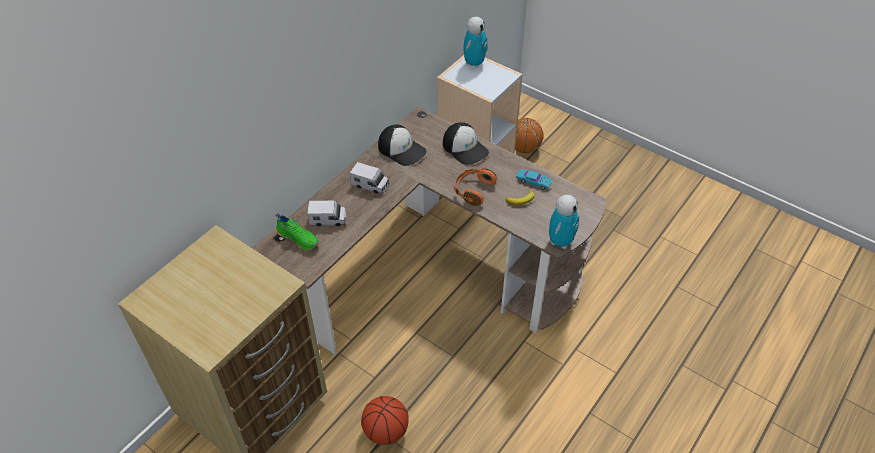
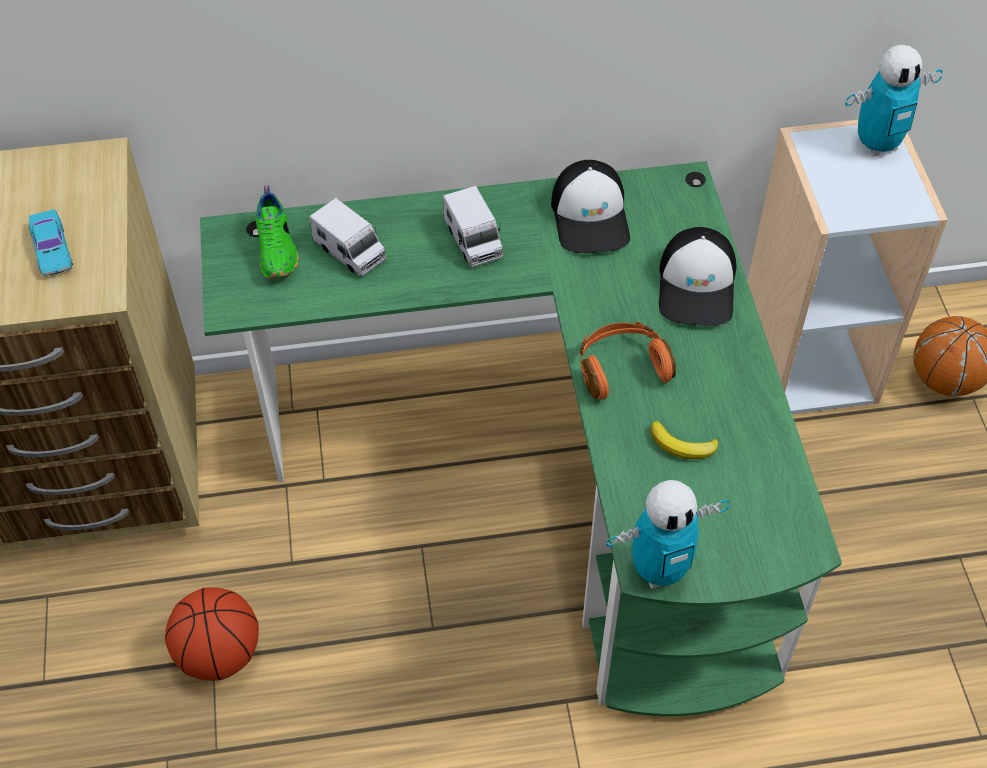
camera: 45 degrees right, 5 degrees up
brown desk [252,106,606,354] -> green desk [200,161,842,716]
turquoise toy car [516,169,552,190] -> turquoise toy car moved to [29,209,73,276]

